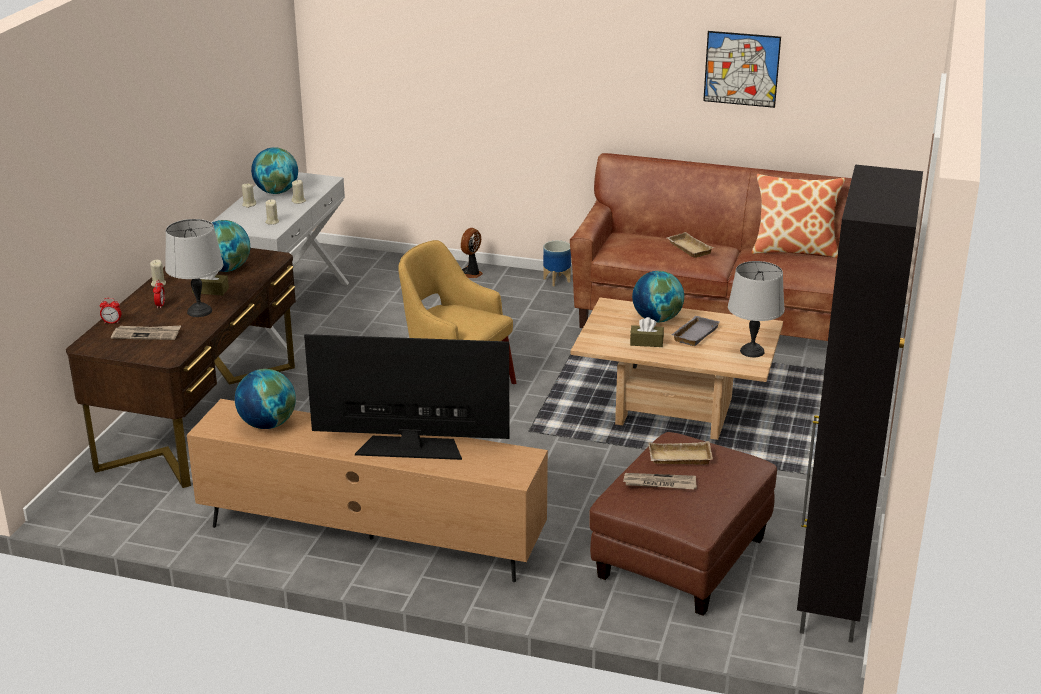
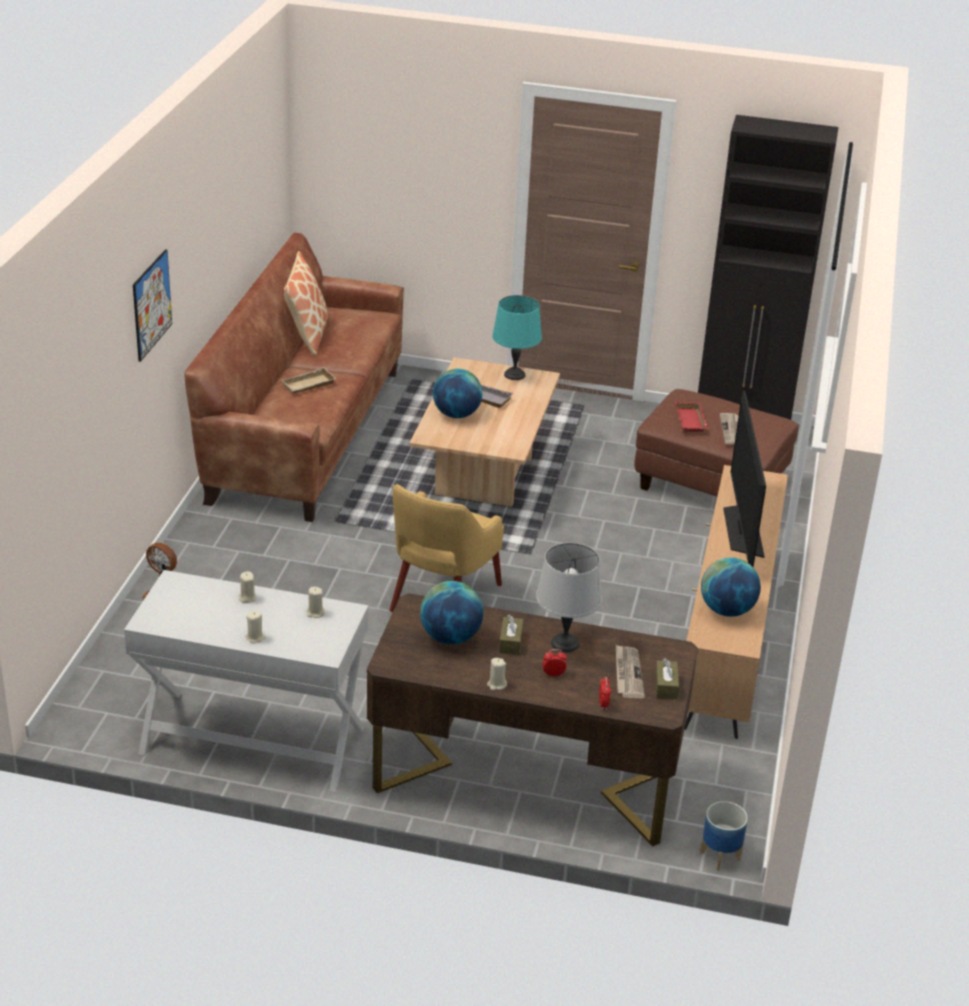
camera: 95 degrees left, 5 degrees up
globe [251,147,298,194] -> none
planter [543,241,571,286] -> planter moved to [700,801,748,871]
brown tissue box [630,317,664,347] -> brown tissue box moved to [655,658,679,700]
beige tray [649,441,713,465] -> red tray [675,402,708,433]
picture [703,31,781,108] -> picture moved to [133,249,172,362]
grey table lamp [728,261,785,357] -> turquoise table lamp [492,295,542,380]

